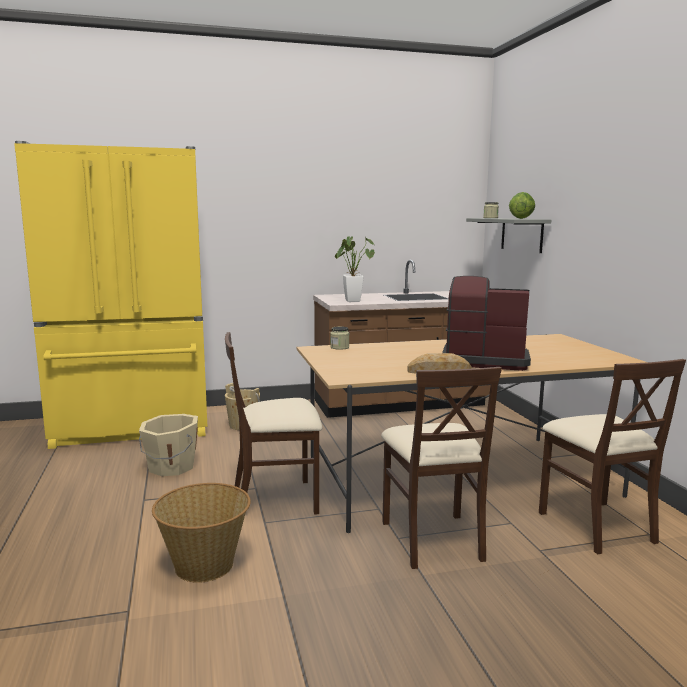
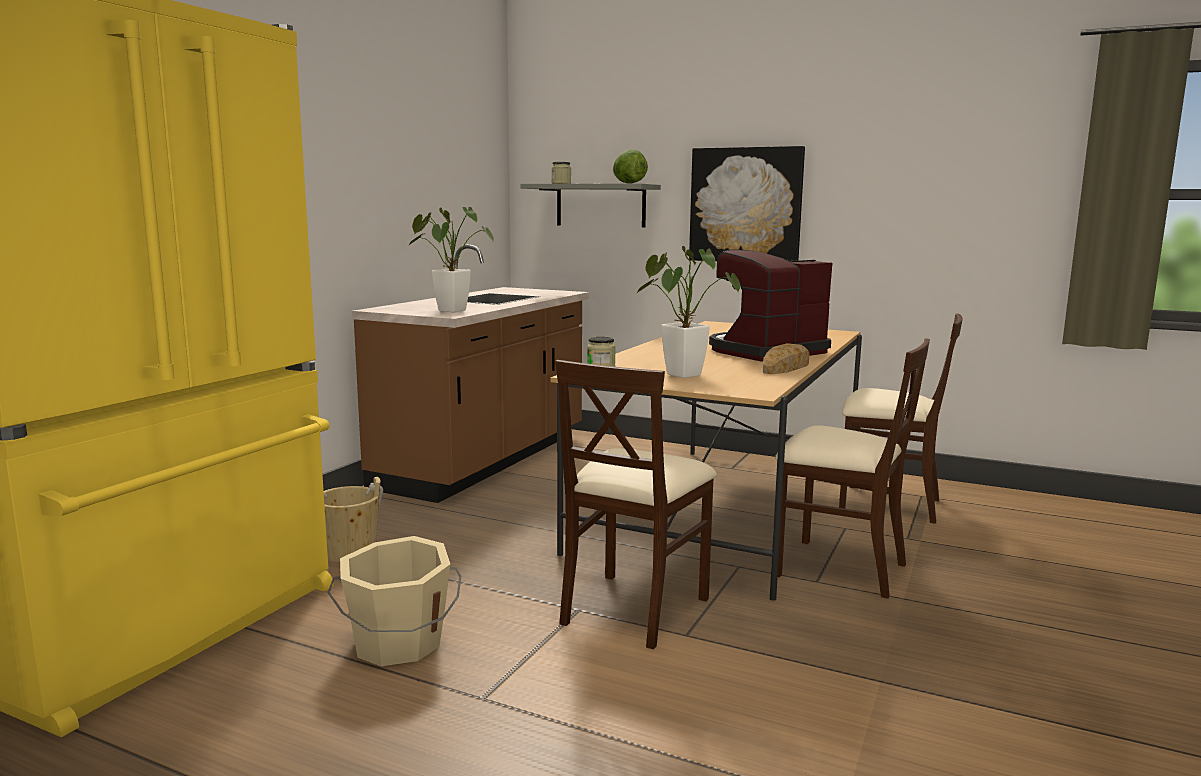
camera: 50 degrees left, 0 degrees up
basket [152,483,251,583] -> none
none -> potted plant [637,246,740,378]
none -> picture [689,146,805,261]

